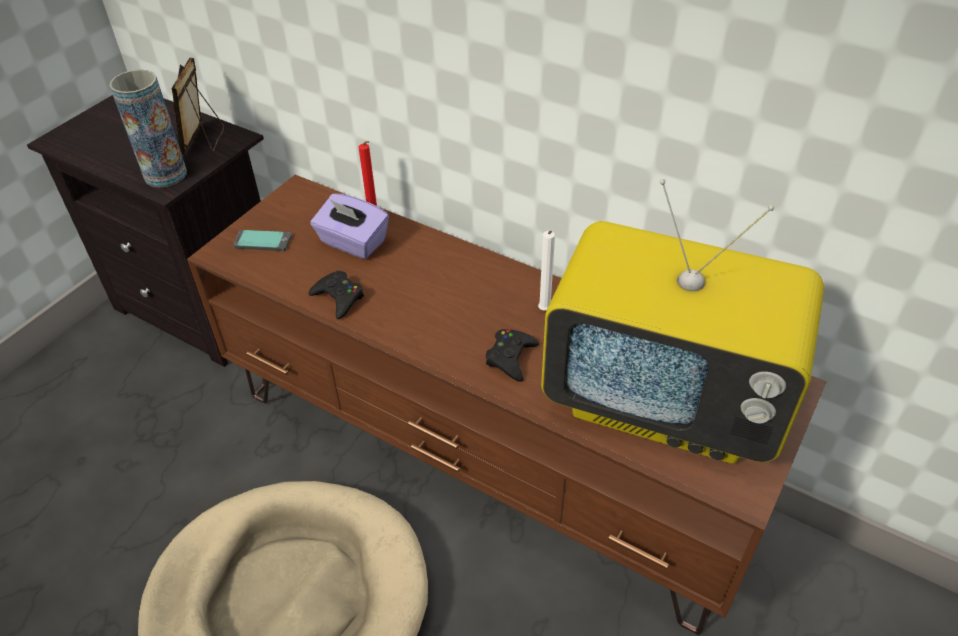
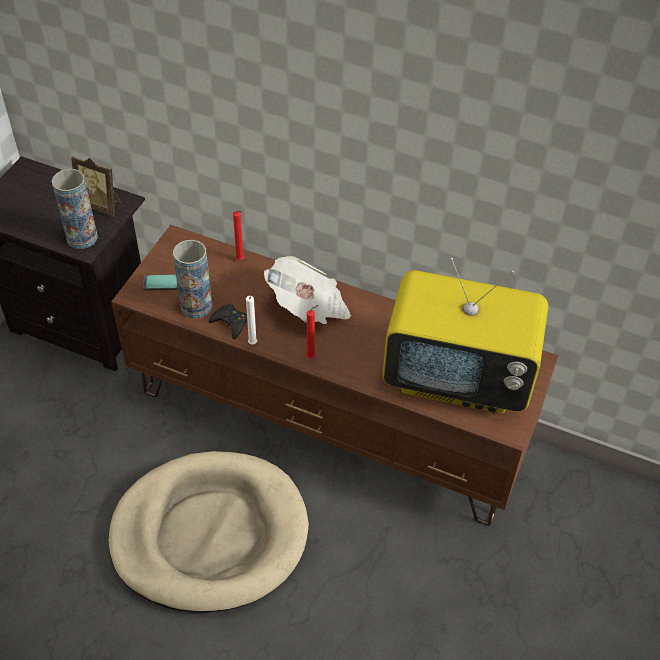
camera: 10 degrees left, 5 degrees up
picture frame [172,57,224,153] -> picture frame turned 60 degrees counterclockwise [71,156,121,216]
purple tissue box [310,194,389,259] -> none
black game controller [486,329,539,382] -> none
white candle [538,231,555,311] -> white candle moved to [246,296,257,345]
none -> vase [173,240,212,319]
none -> newspaper [264,256,351,324]
none -> red candle [306,305,318,359]

